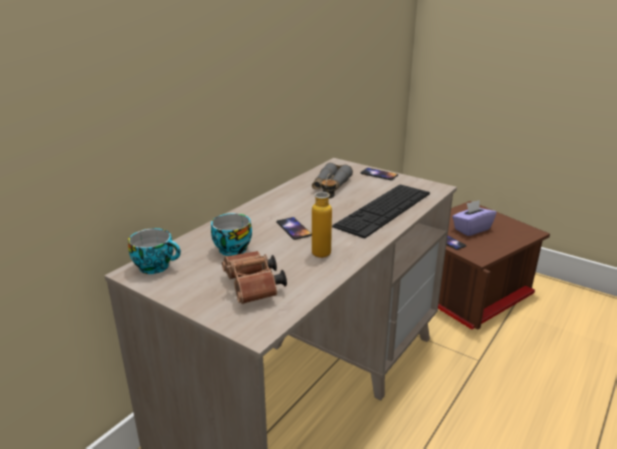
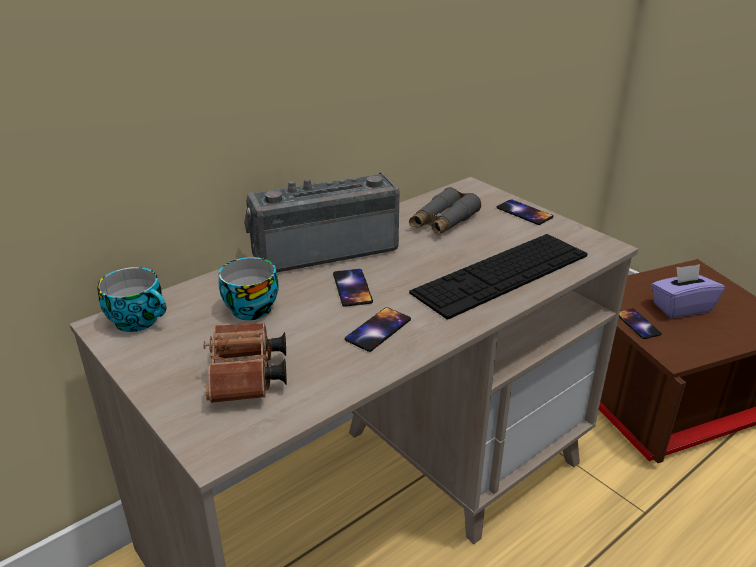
camera: 15 degrees right, 5 degrees up
bottle [312,173,336,258] -> phone [345,307,411,352]
none -> radio [244,173,400,272]

